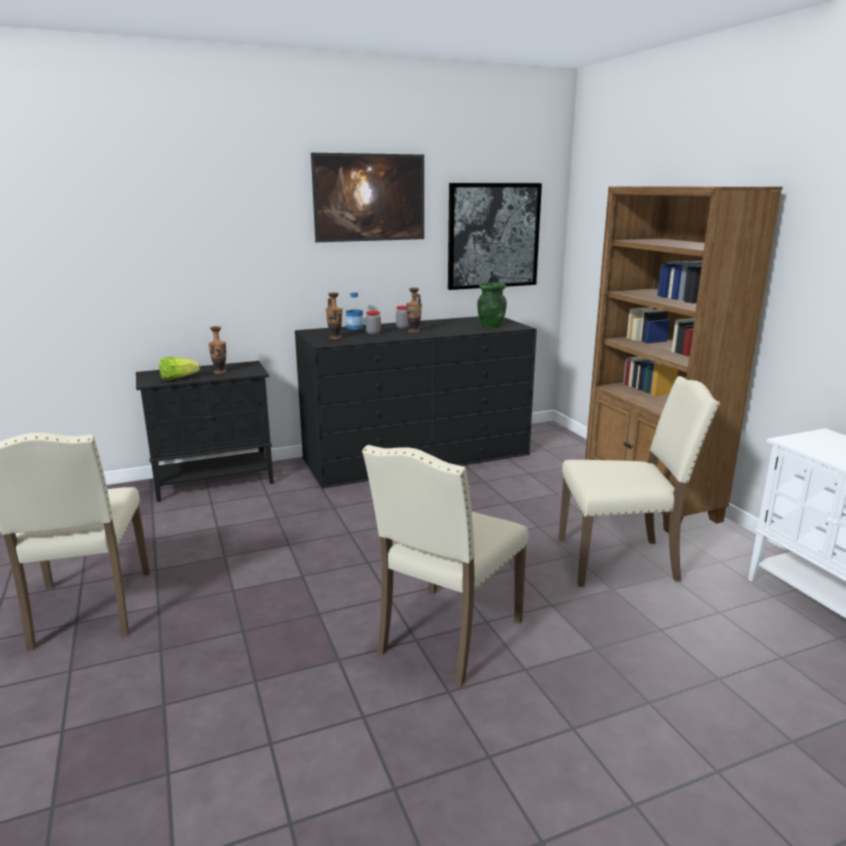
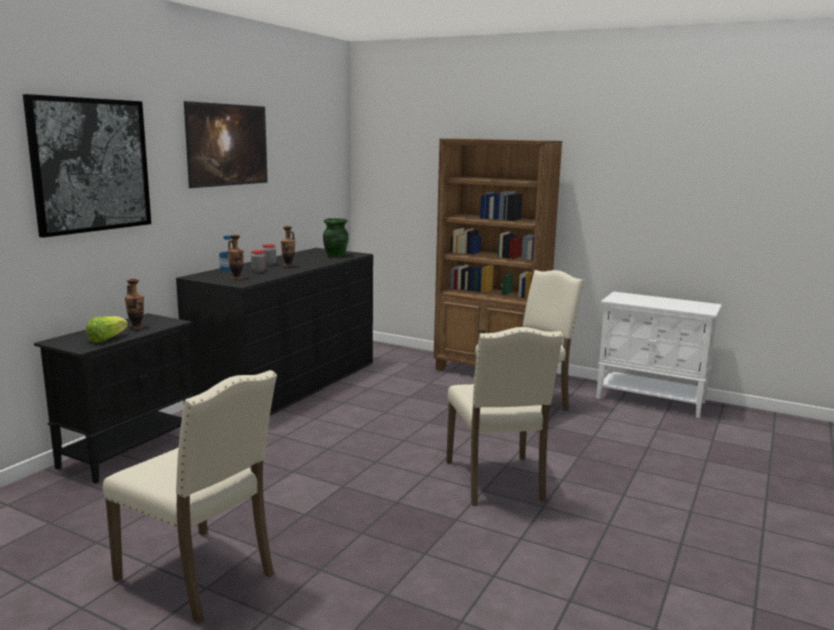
camera: 40 degrees left, 5 degrees down
picture [448,183,542,290] -> picture moved to [23,94,151,238]

